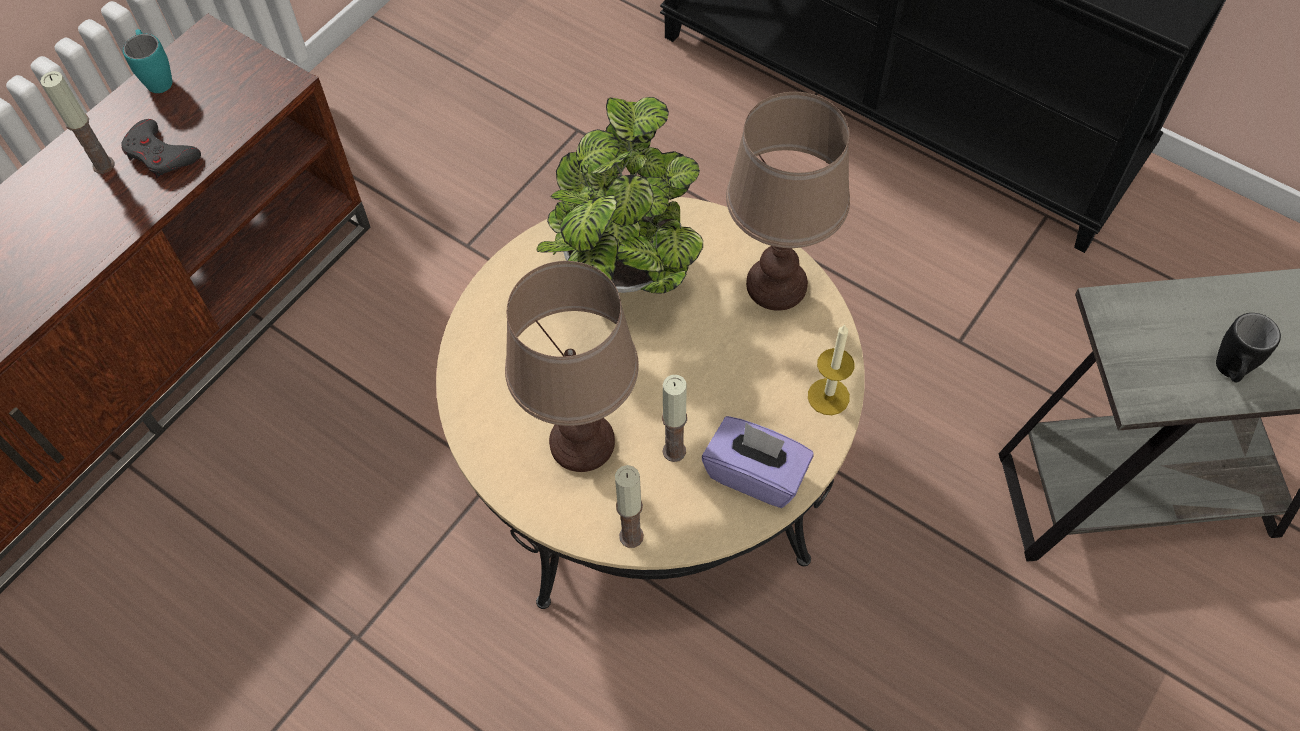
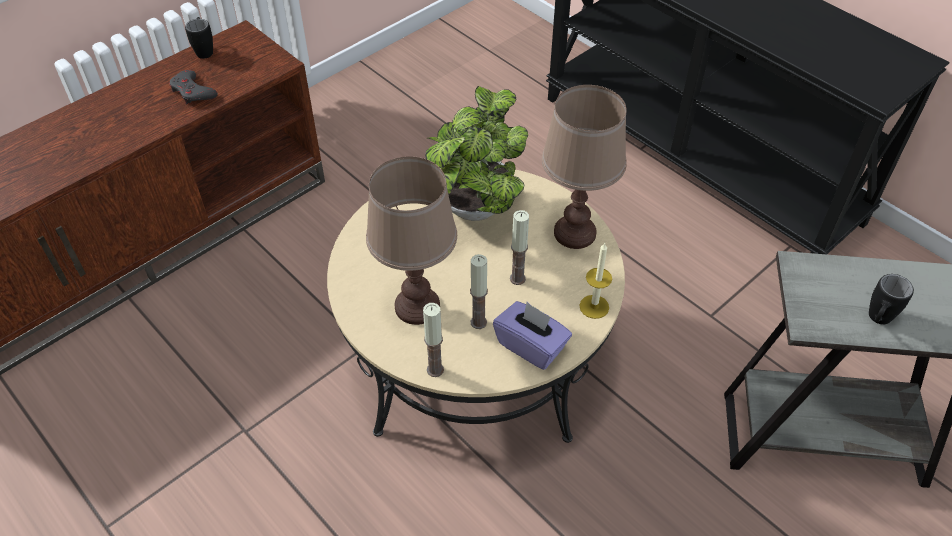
camera: 10 degrees right, 10 degrees down
candle [40,71,115,174] -> candle moved to [510,210,529,285]
turquoise mug [123,29,172,93] -> black mug [185,17,213,59]

